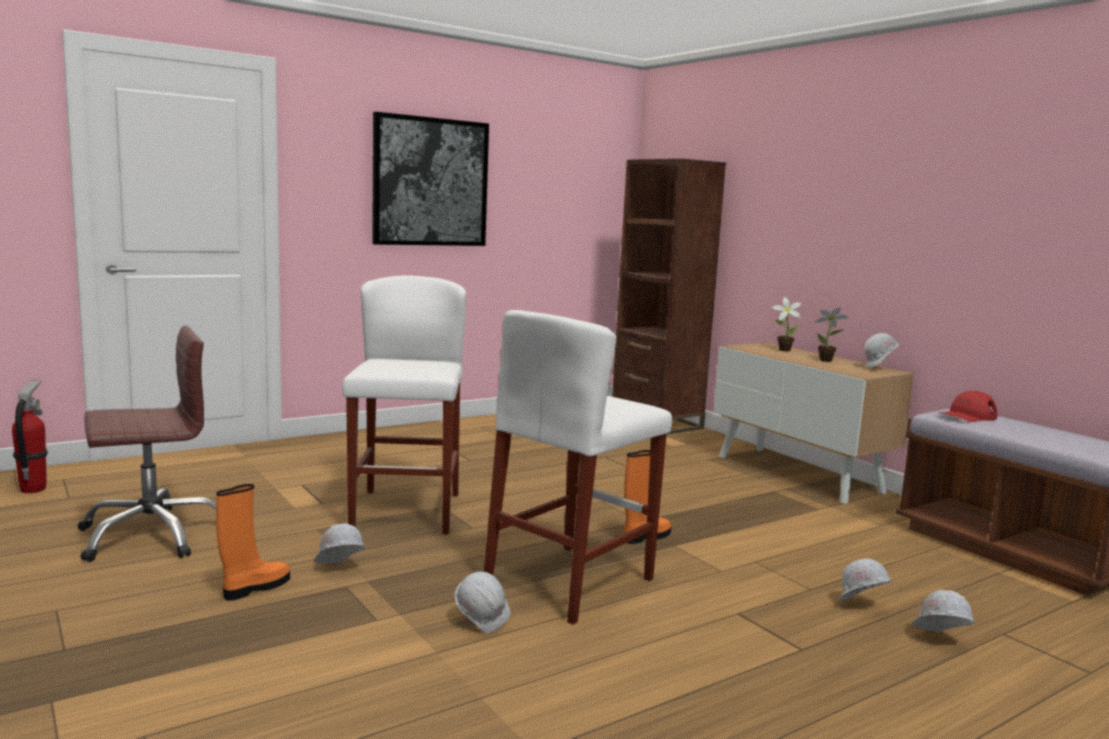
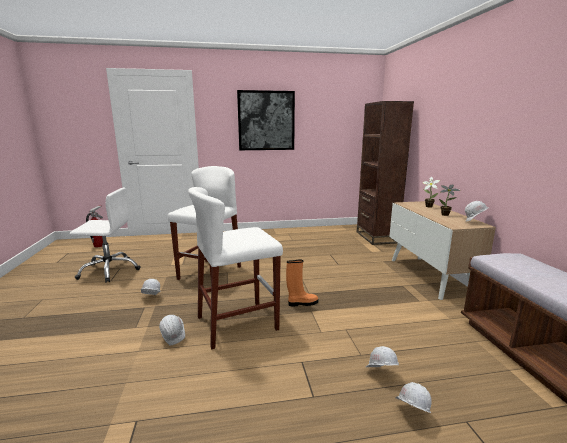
camera: 25 degrees right, 5 degrees up
brown office chair [78,326,216,562] -> white office chair [70,187,141,283]
orange boot [216,484,290,600] -> none
red cap [940,391,998,422] -> none

